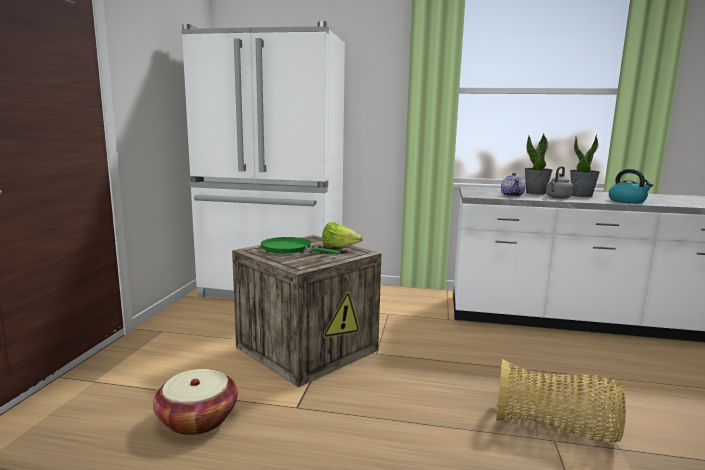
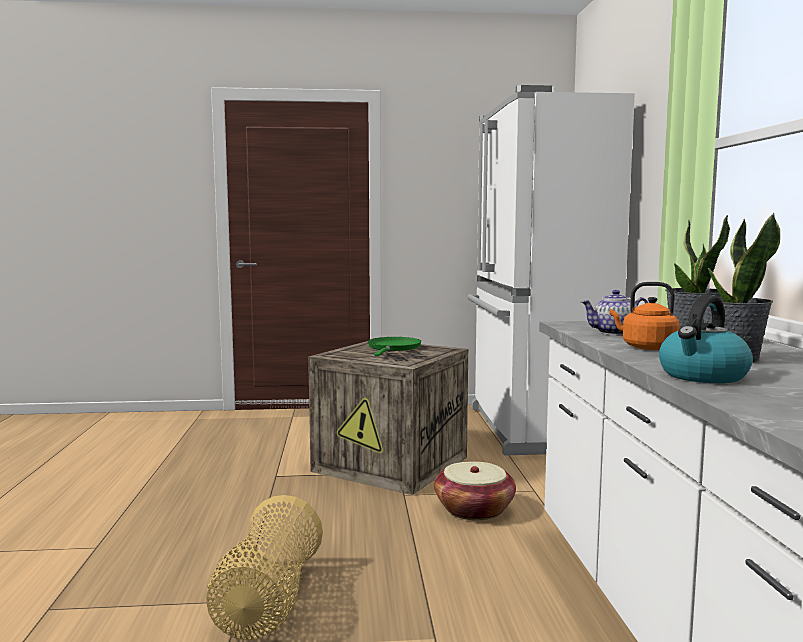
camera: 75 degrees right, 5 degrees down
basket [153,369,238,435] -> basket moved to [434,461,516,521]
lettuce [322,222,363,247] -> none
grey kettle [546,166,574,199] -> orange kettle [609,282,680,350]

